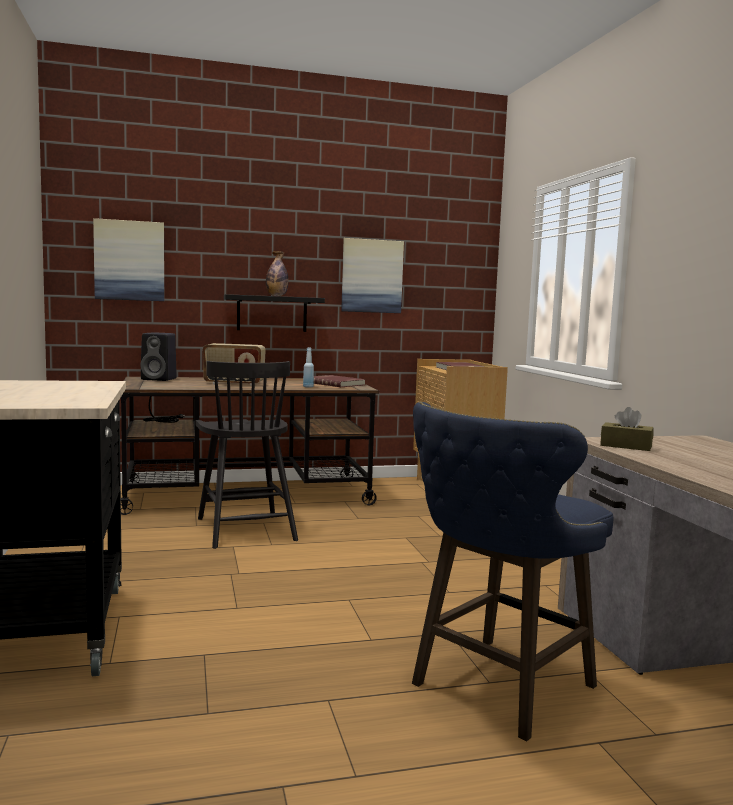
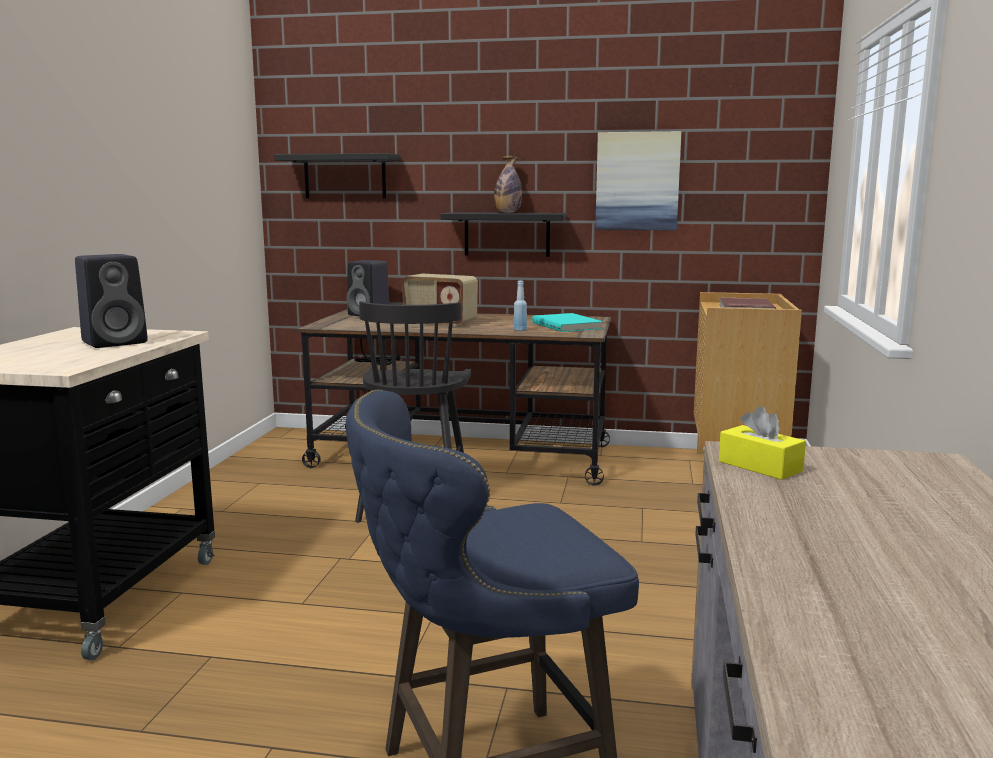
camera: 25 degrees right, 5 degrees up
picture [93,218,164,301] -> black shelf [274,153,401,198]
red book [314,375,366,387] -> turquoise book [532,313,603,332]
brown tissue box [600,407,654,451] -> yellow tissue box [719,406,806,480]
none -> black speaker [75,254,148,348]

